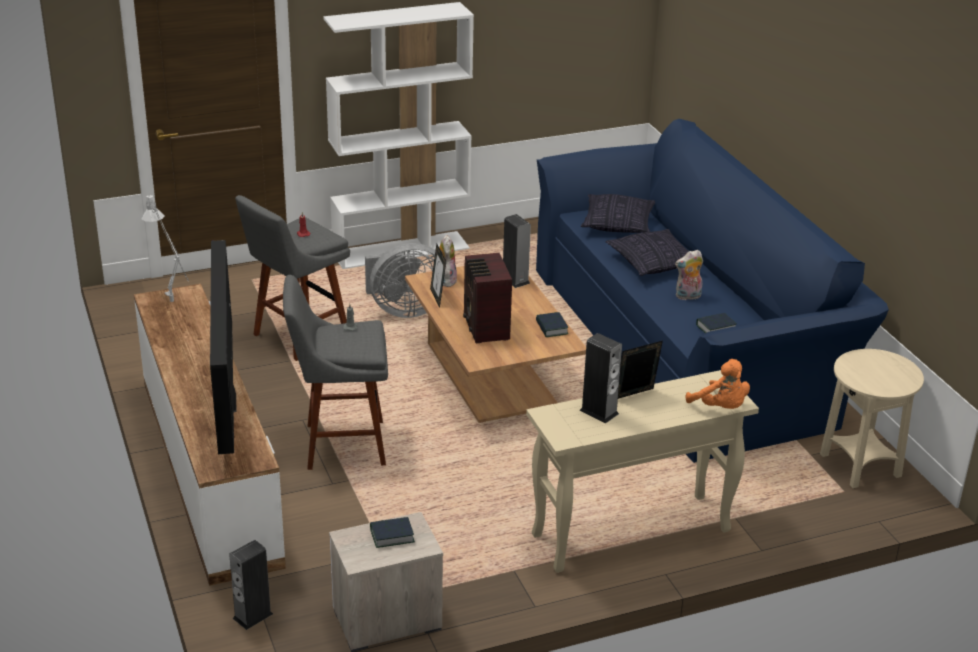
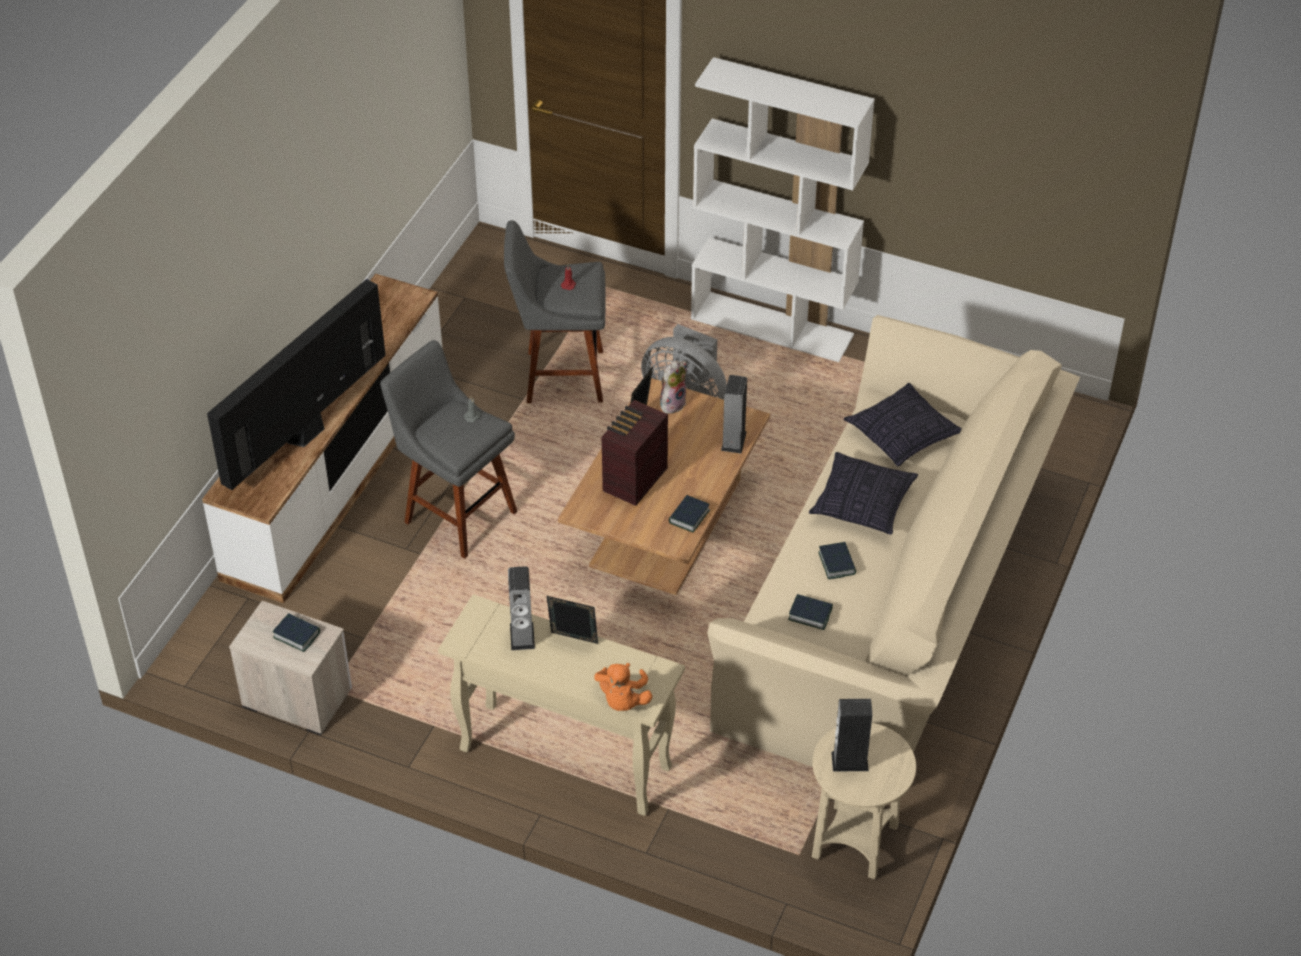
camera: 45 degrees right, 15 degrees up
grey table lamp [141,194,189,302] -> none
speaker [229,540,273,630] -> speaker moved to [831,699,872,772]
blue sofa [536,119,889,463] -> beige sofa [707,315,1080,767]
plush toy [675,250,703,301] -> book [818,542,856,579]

